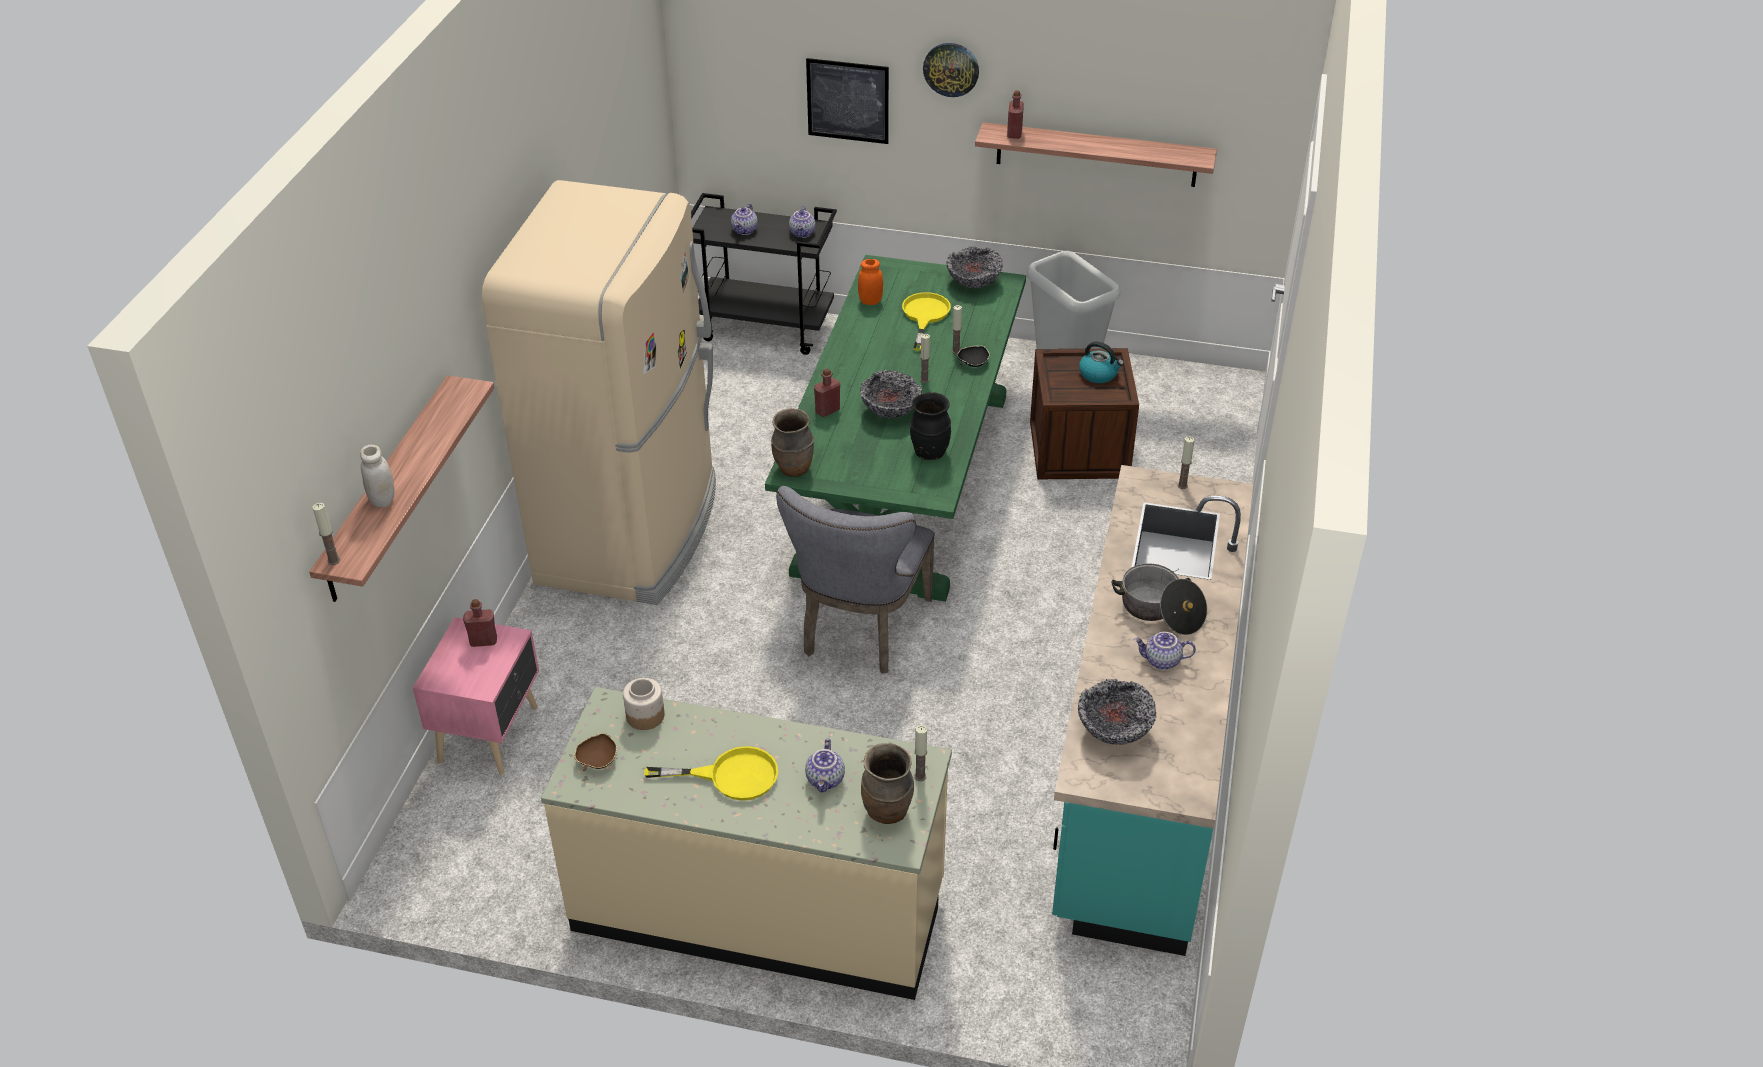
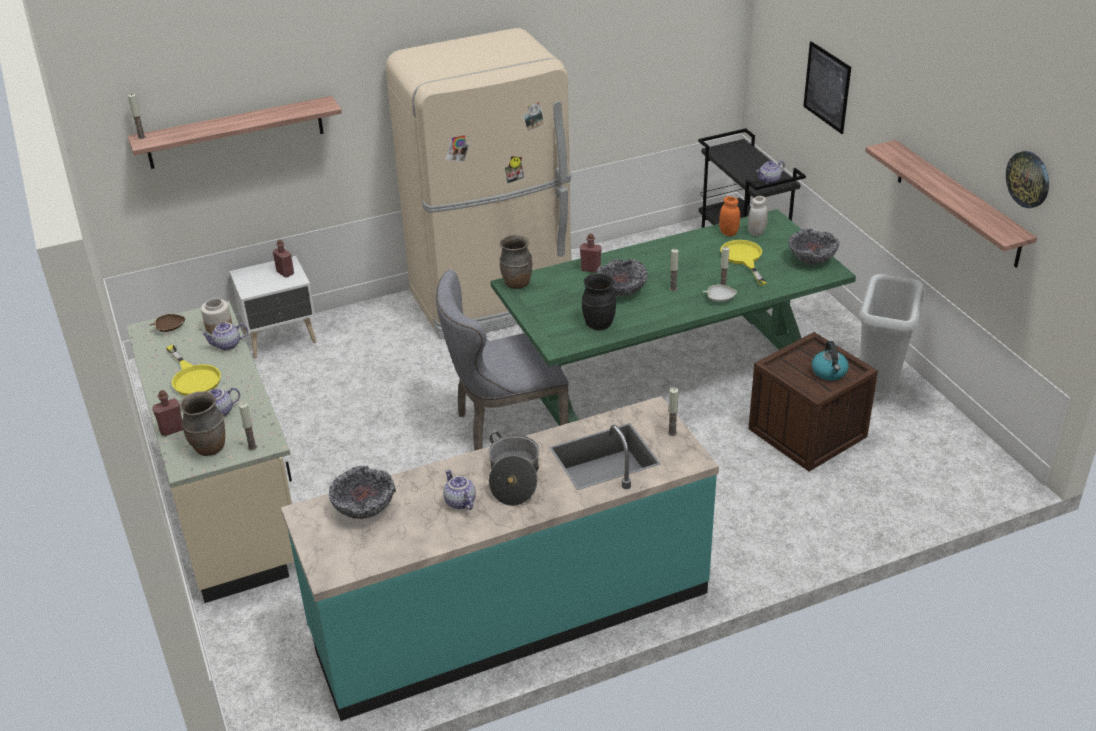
camera: 55 degrees right, 5 degrees down
white jar [360,445,394,507] -> white jar moved to [748,196,768,236]
pink nightstand [413,617,539,775] -> white nightstand [229,256,316,359]
teapot [731,203,758,235] -> teapot moved to [201,322,248,351]
yellow frying pan [902,292,951,351] -> yellow frying pan turned 75 degrees counterclockwise [720,240,767,285]
wall clock [923,43,979,97] -> wall clock moved to [1006,151,1049,208]
black bowl [957,346,990,367] -> white bowl [703,284,737,302]
red bottle [1007,90,1024,139] -> red bottle moved to [152,390,183,436]

